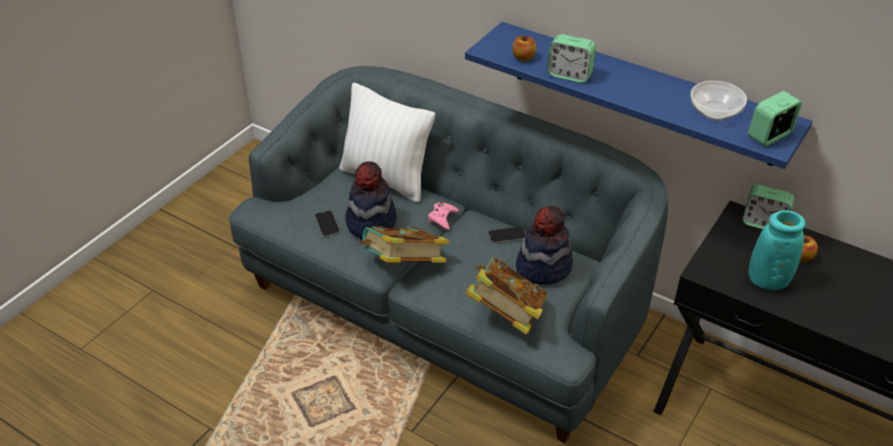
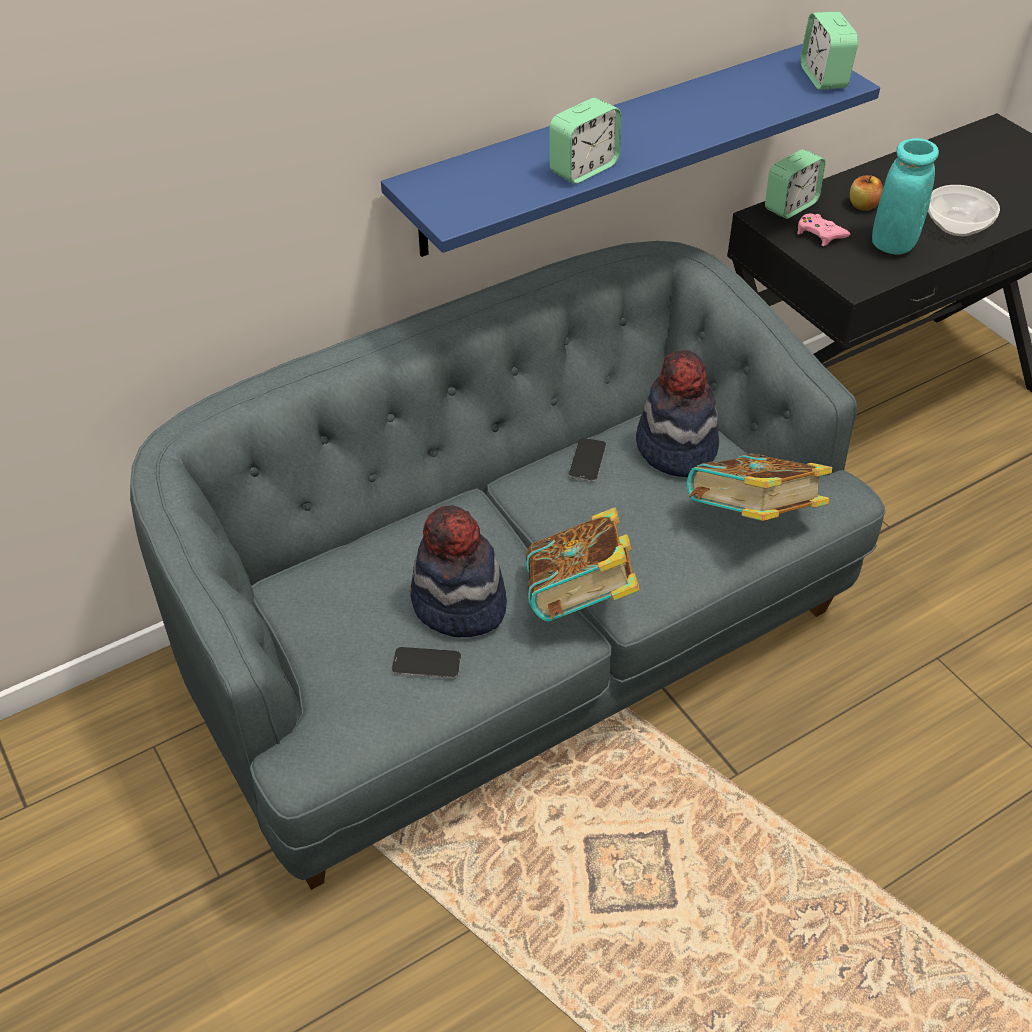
camera: 65 degrees left, 5 degrees up
white pillow [339,83,435,203] -> none
pink game controller [429,202,459,230] -> pink game controller moved to [797,213,850,246]
apple [513,36,536,61] -> none
bowl [690,81,747,121] -> bowl moved to [928,185,1000,236]

